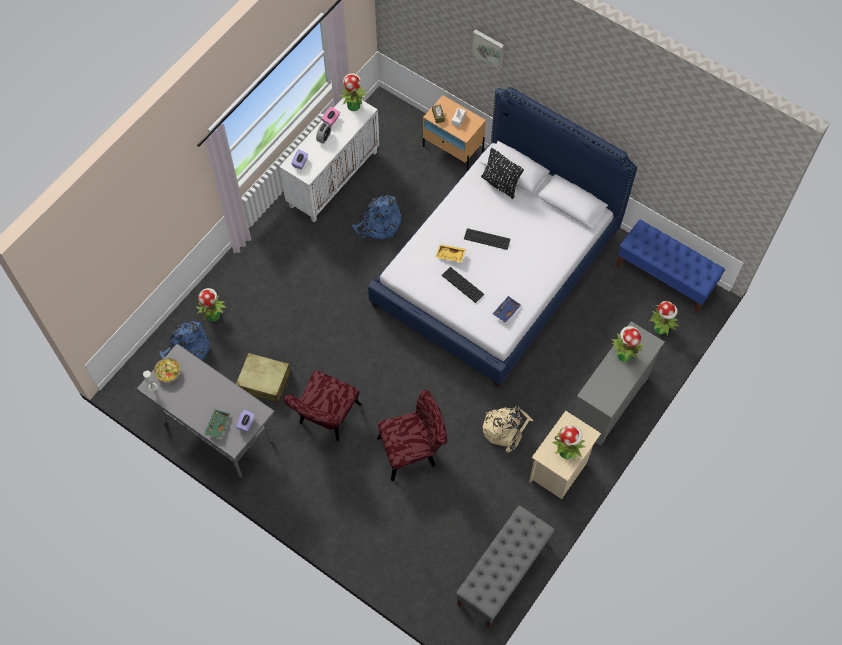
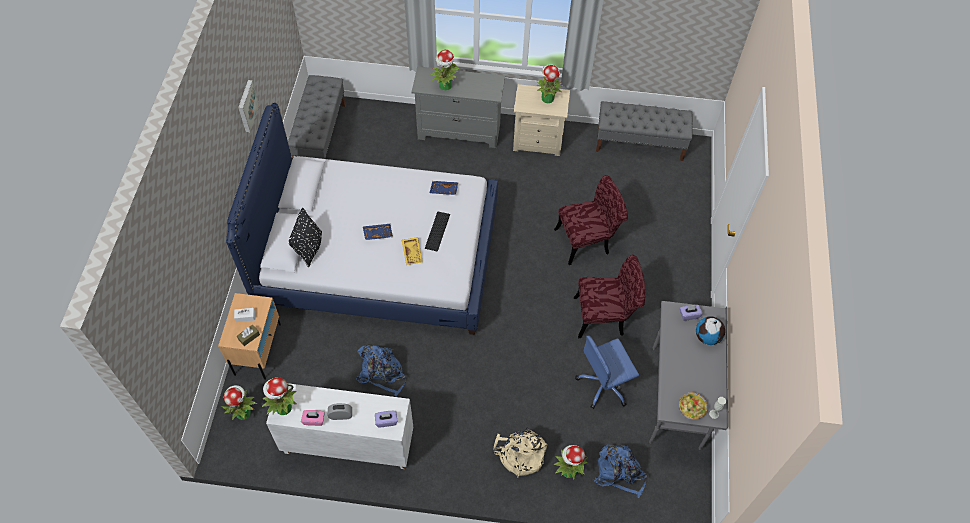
camera: 120 degrees left, 5 degrees down
green tray [204,409,231,439] -> globe [696,316,725,345]
beige suitcase [236,353,291,403] -> blue office chair [575,336,639,409]
red chair [377,390,447,481] -> red chair turned 120 degrees clockwise [554,175,628,265]
keyboard [464,228,511,250] -> blue tray [363,224,393,240]
picture [472,29,504,70] -> picture moved to [238,80,259,132]
beige backpack [483,405,533,452] -> beige backpack moved to [494,428,547,478]
blue bench [616,219,725,314] -> grey bench [288,75,345,159]
potted plant [649,301,679,335] -> potted plant moved to [222,385,257,420]

